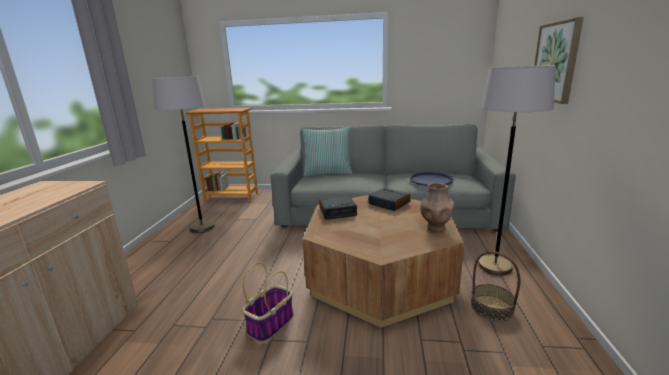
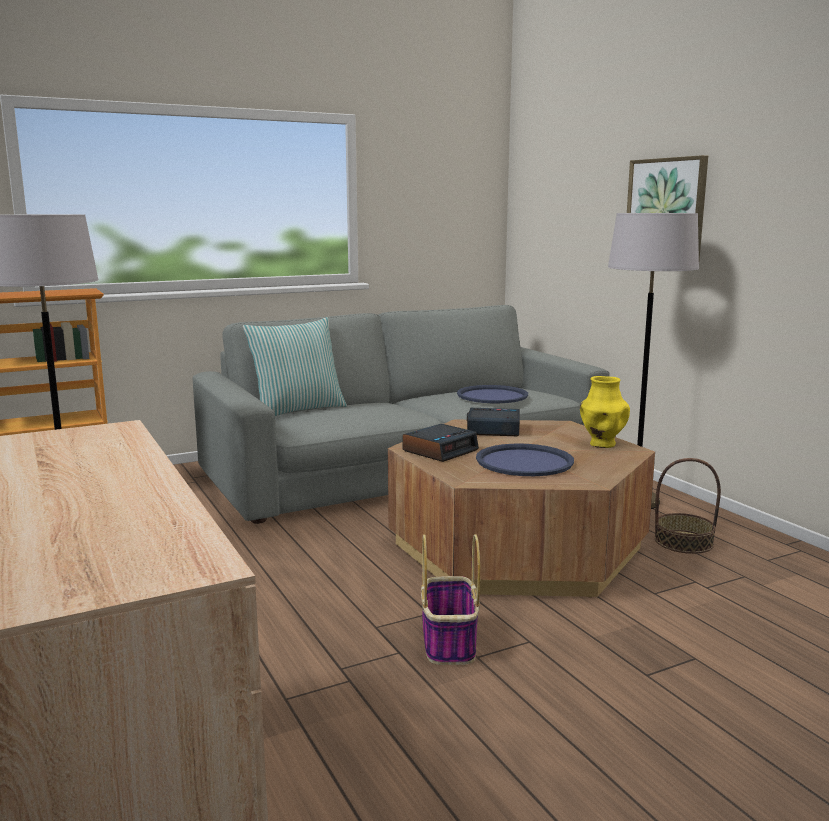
camera: 35 degrees left, 5 degrees down
brown vase [421,183,454,232] -> yellow vase [580,376,630,448]
none -> blue tray [476,444,574,476]

